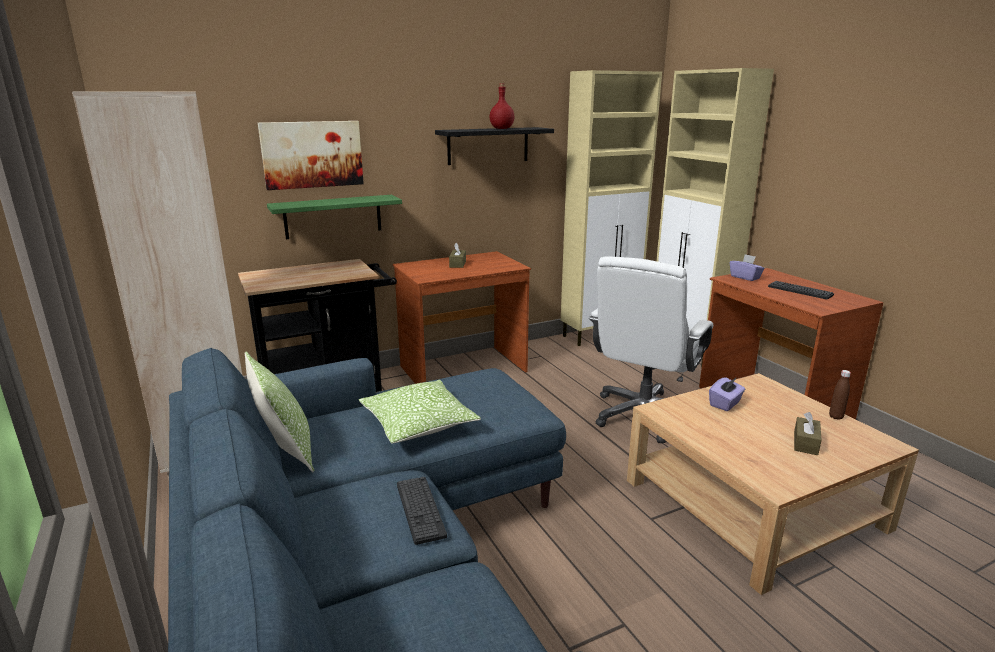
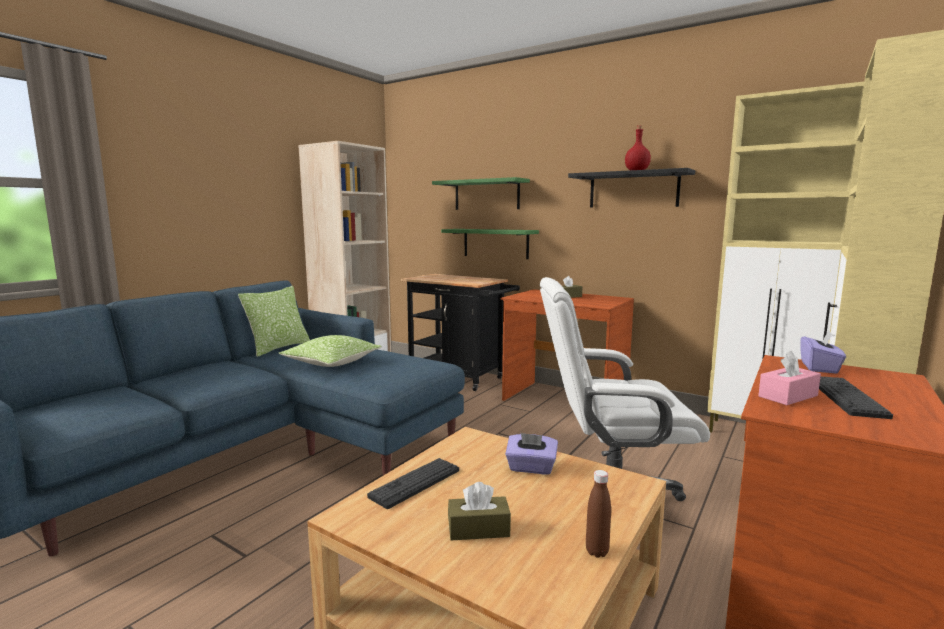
camera: 60 degrees right, 10 degrees down
picture [258,121,364,190] -> green shelf [432,177,530,210]
keyboard [397,477,447,545] -> keyboard moved to [367,458,459,509]
none -> pink tissue box [758,351,821,405]

